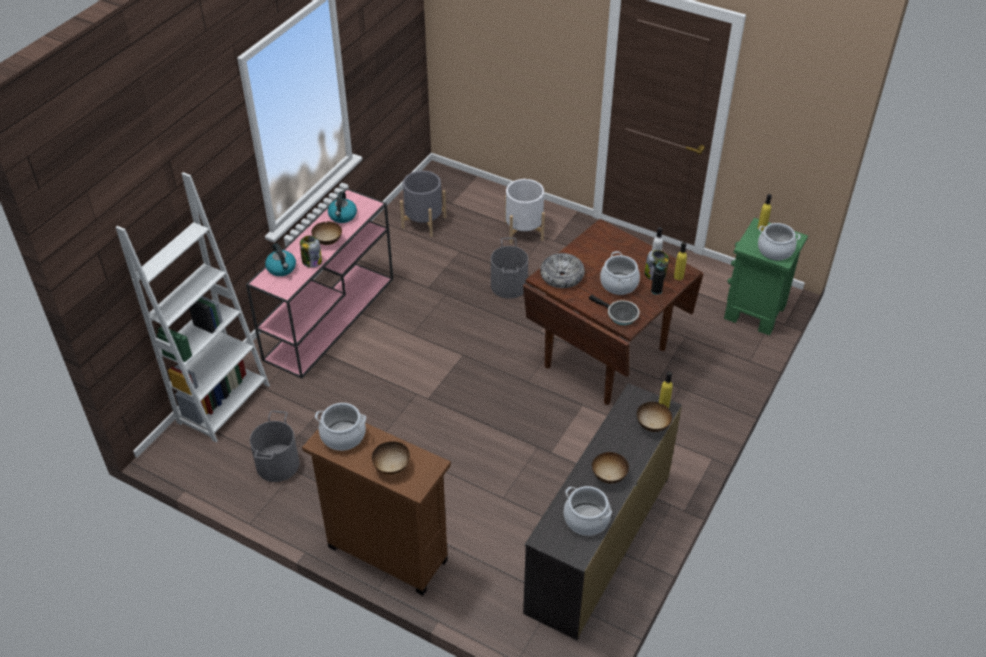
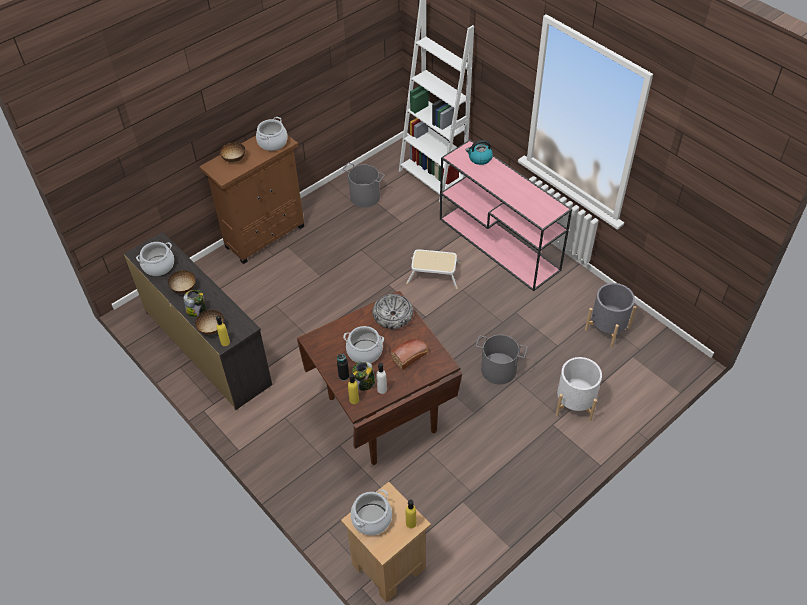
camera: 110 degrees right, 5 degrees up
jar [300,235,322,268] -> jar moved to [184,290,206,317]
bowl [311,221,342,245] -> none
kettle [328,191,357,223] -> none
frying pan [589,295,639,325] -> none
green nightstand [724,218,808,336] -> beige nightstand [341,482,431,603]
none -> bread [391,339,428,370]
none -> beige step ladder [406,249,461,289]

